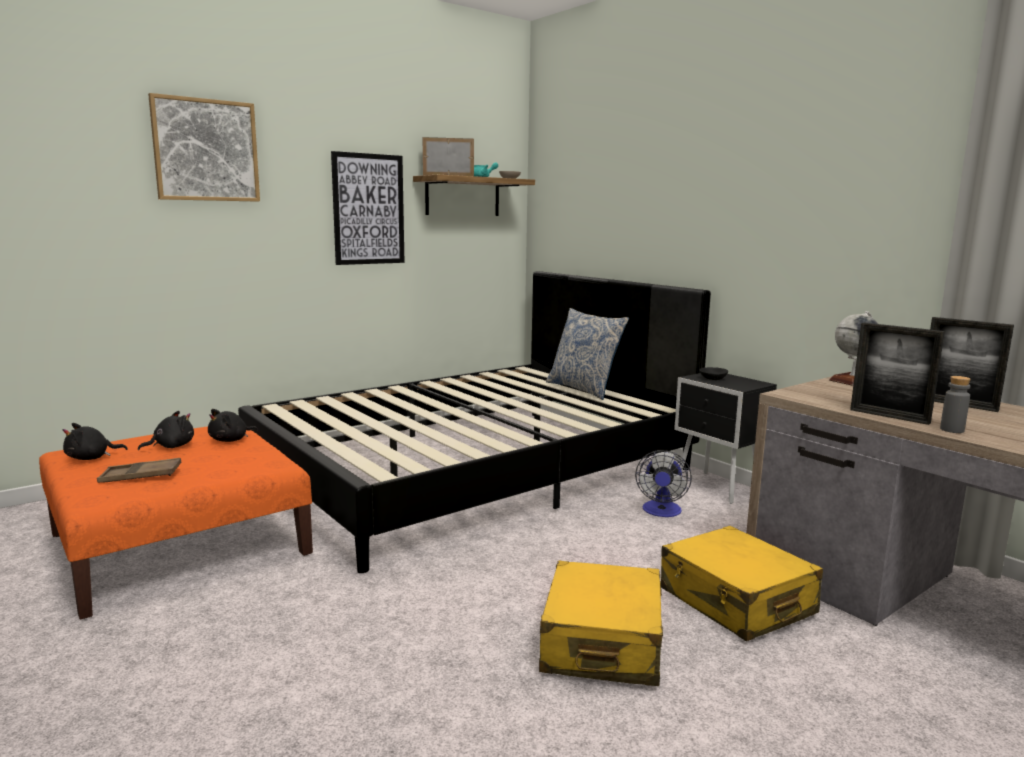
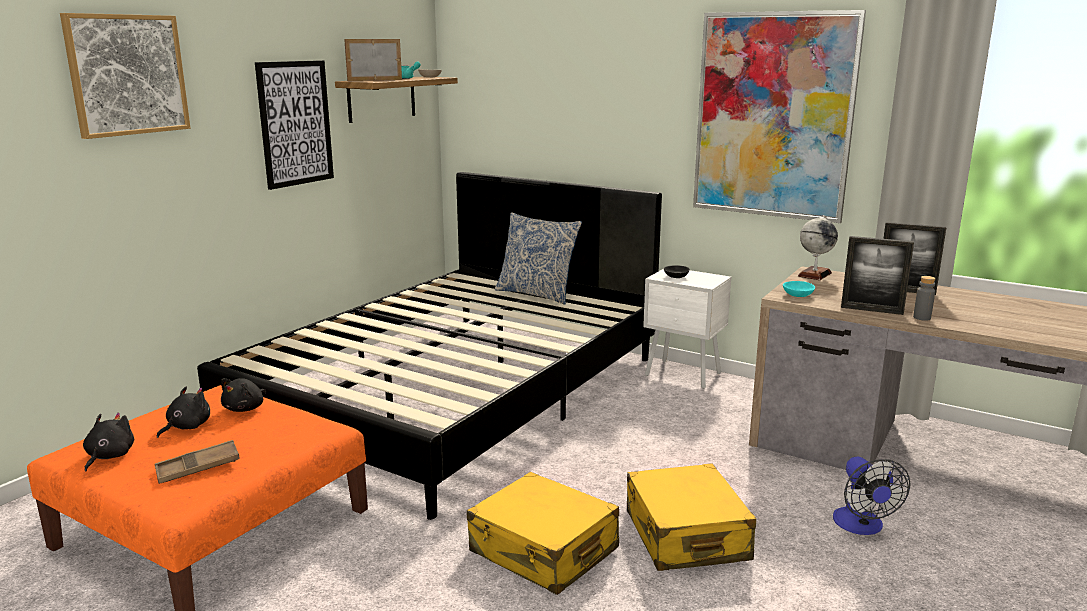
camera: 20 degrees left, 5 degrees up
black plush toy [63,423,128,460] -> black plush toy turned 150 degrees clockwise [83,412,134,471]
fan [635,450,692,517] -> fan moved to [833,456,911,535]
yellow suitcase [661,526,823,641] -> yellow suitcase moved to [467,472,619,595]
black nightstand [674,373,777,504] -> white nightstand [643,269,731,389]
none -> picture [693,10,866,223]
none -> turquoise bowl [783,281,815,297]

